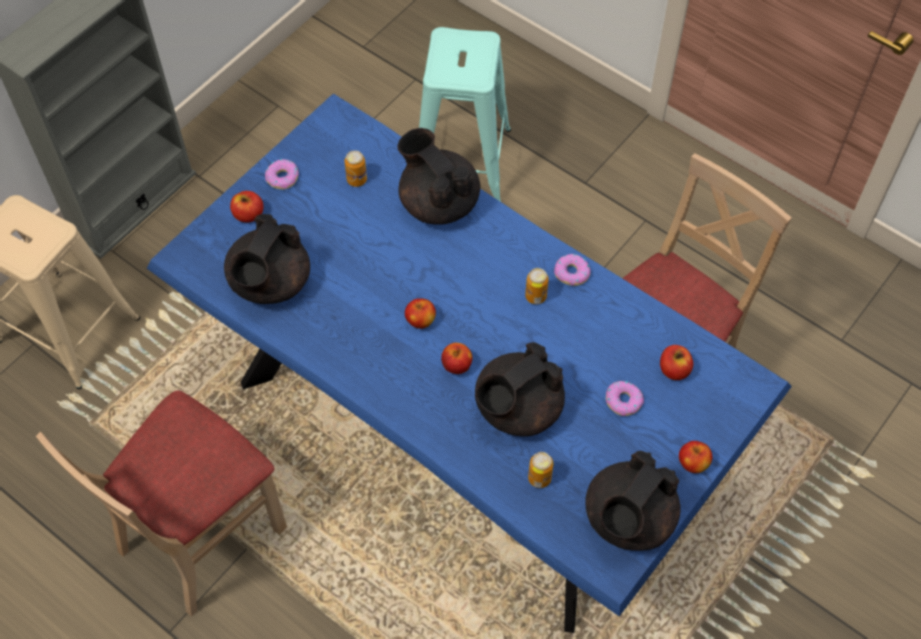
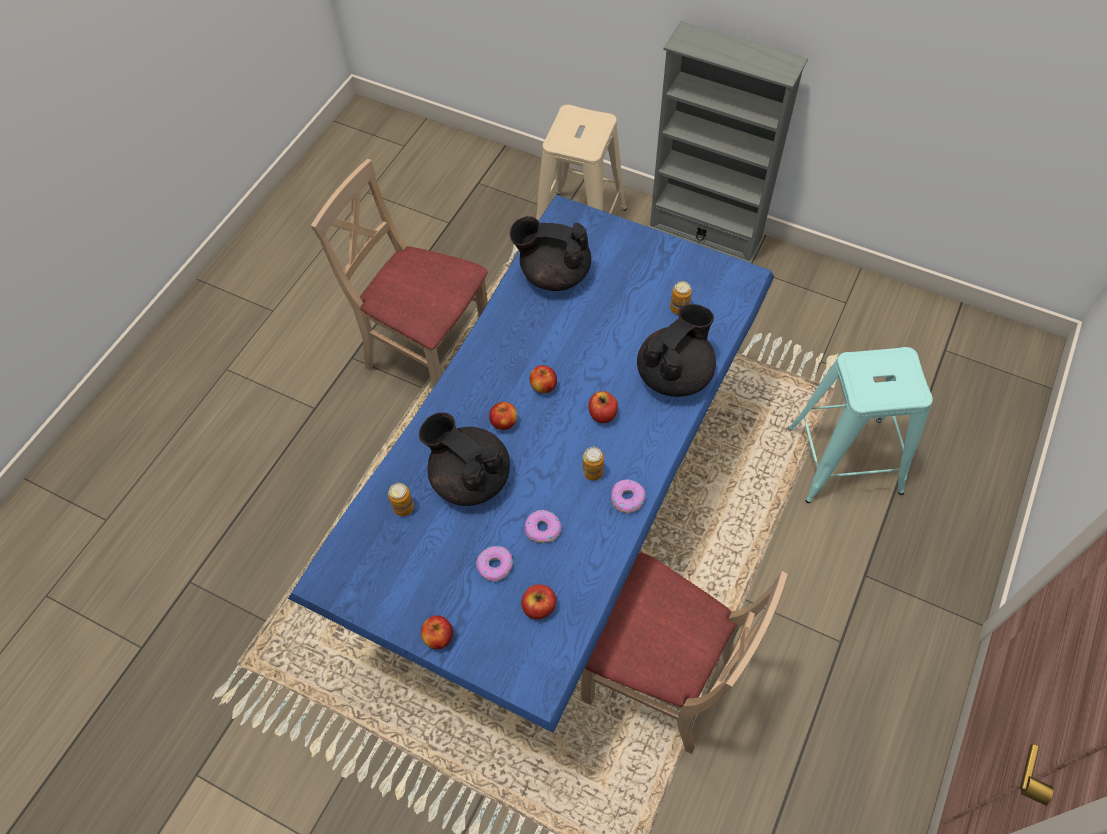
camera: 80 degrees right, 0 degrees up
apple [230,191,263,223] -> apple moved to [588,391,618,423]
donut [265,159,299,189] -> donut moved to [525,510,561,543]
black teapot [585,451,681,551] -> none

